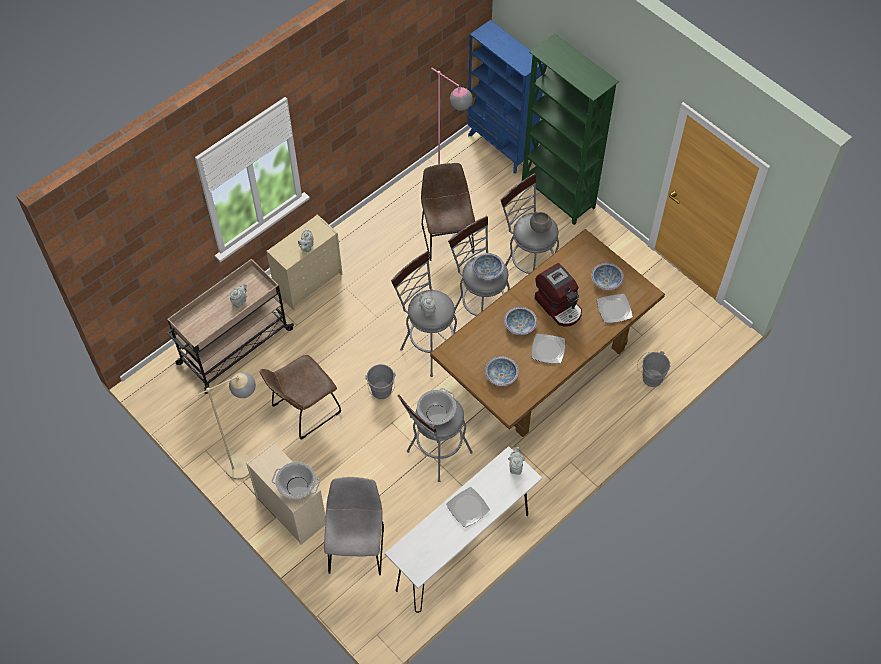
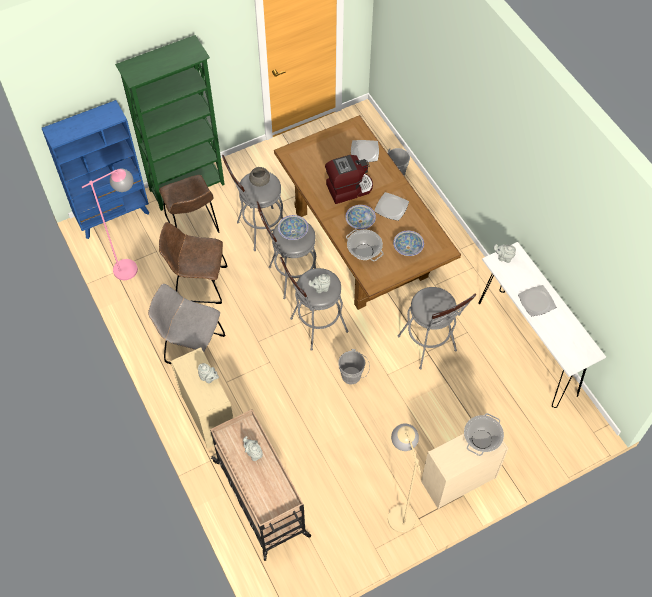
camera: 75 degrees left, 0 degrees up
brown chair [260,355,341,440] -> brown chair moved to [159,175,220,233]
grey chair [324,477,384,575] -> grey chair moved to [148,284,225,364]
cooking pot [417,388,456,427] -> cooking pot moved to [346,229,384,261]
bowl [592,263,624,290] -> none

